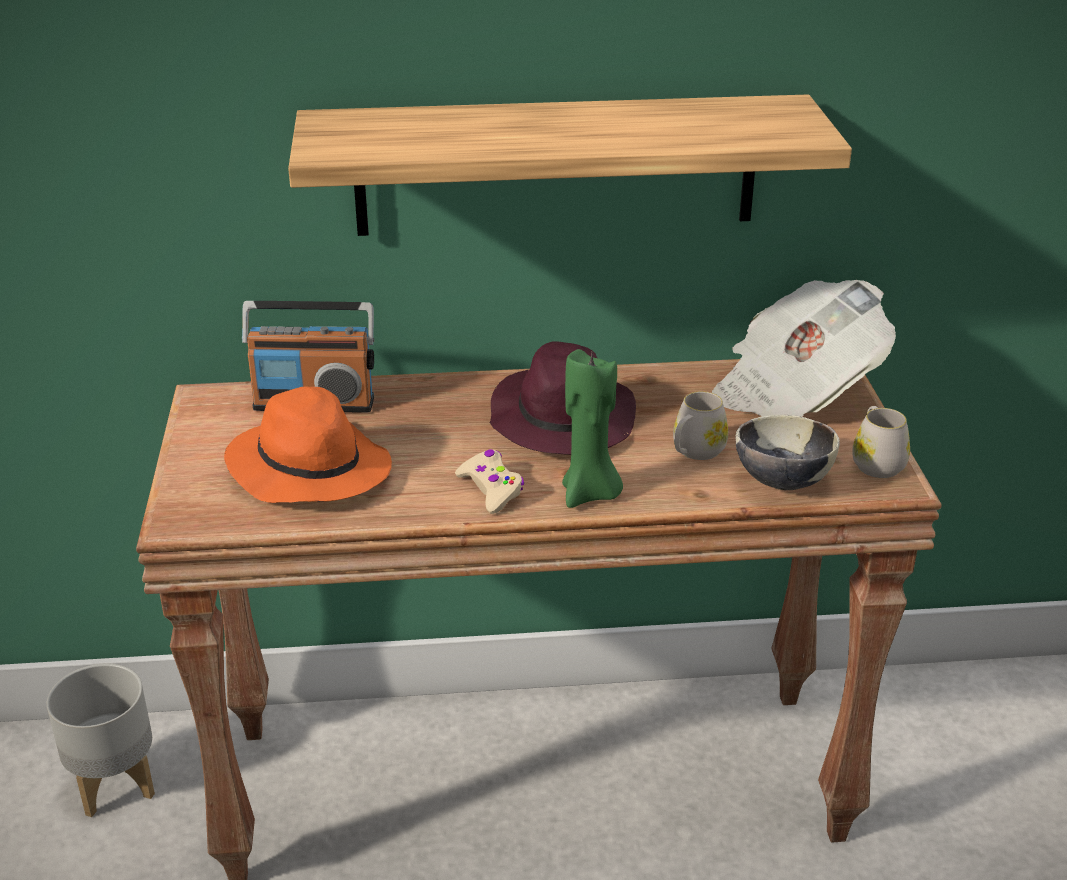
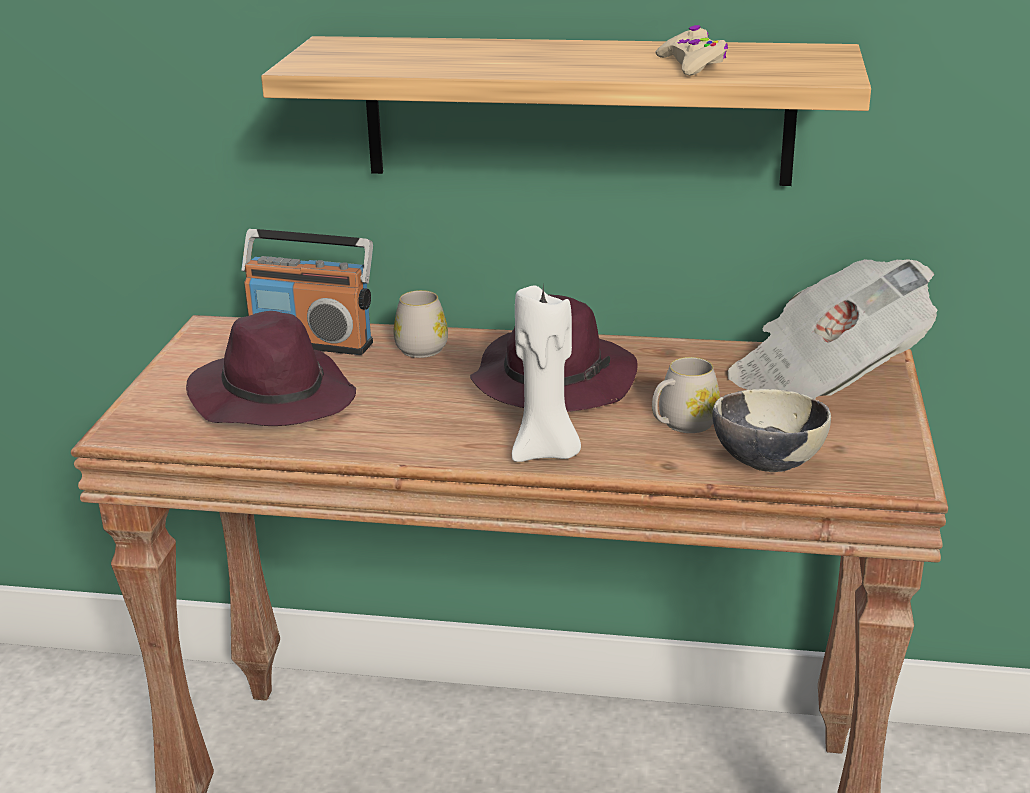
camera: 15 degrees right, 5 degrees down
grey planter [47,663,155,817] -> none
orange hat [224,387,392,503] -> purple hat [186,311,356,426]
beige game controller [455,450,524,514] -> beige game controller moved to [655,25,728,76]
green candle [562,349,623,508] -> white candle [512,285,581,462]
white mug [852,406,910,478] -> white mug moved to [394,290,448,358]

